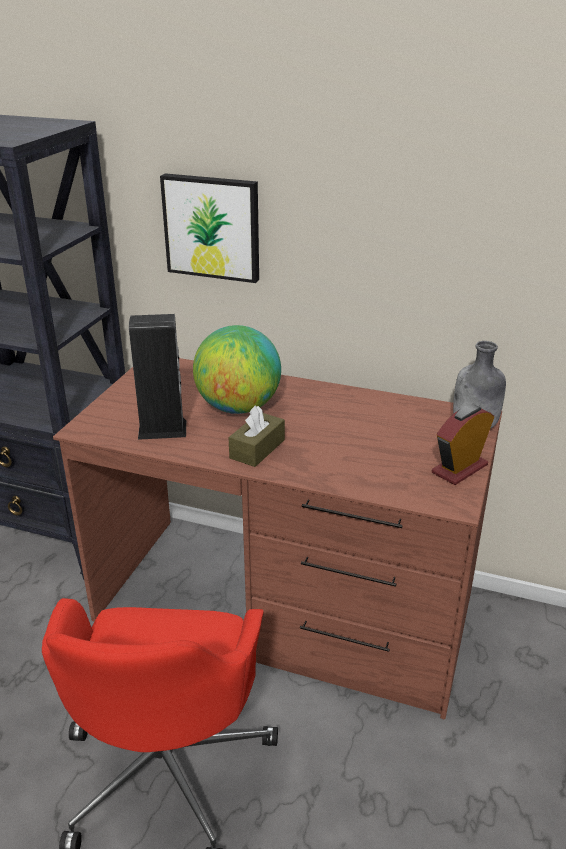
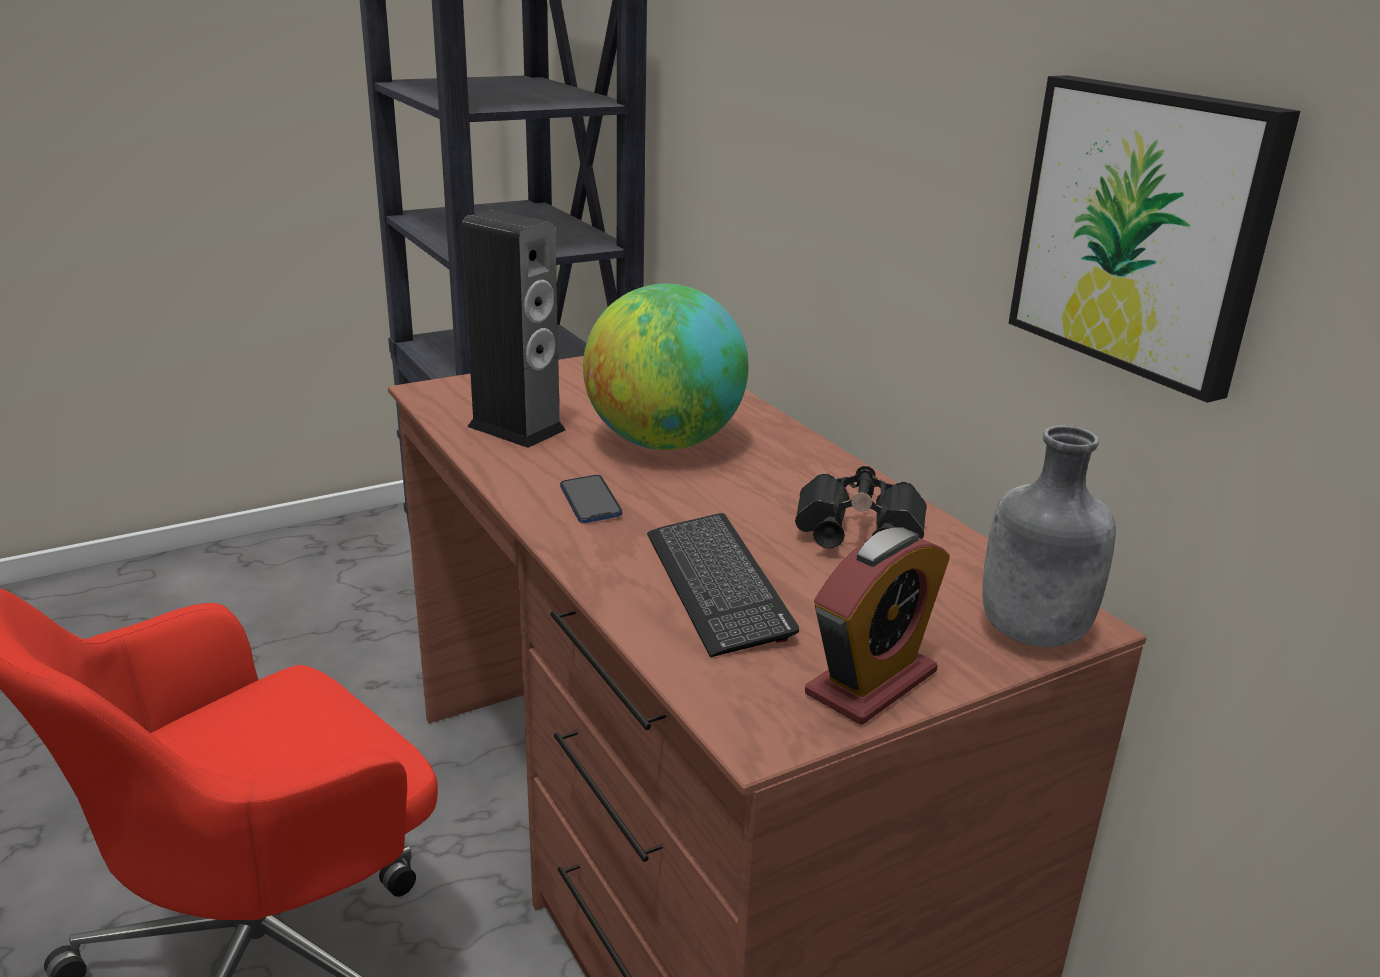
camera: 40 degrees right, 5 degrees down
picture [160,173,259,283] -> picture moved to [1009,75,1300,403]
brown tissue box [228,405,285,467] -> phone [560,475,622,523]
alarm clock [432,405,494,485] -> alarm clock turned 135 degrees clockwise [805,527,950,725]
none -> keyboard [647,513,799,657]
none -> black binoculars [795,466,927,549]

